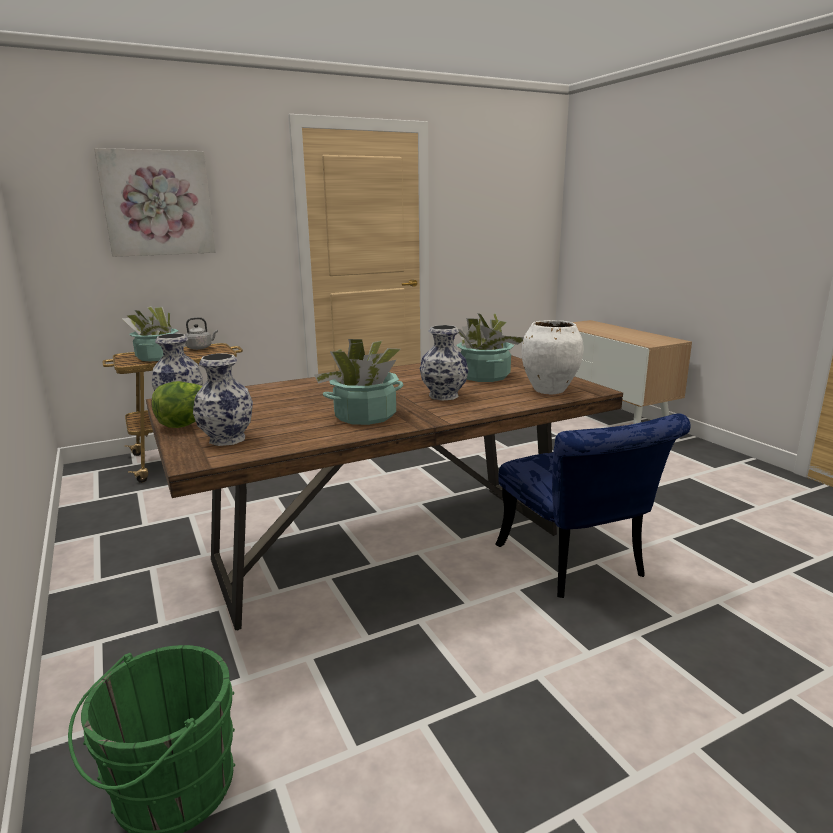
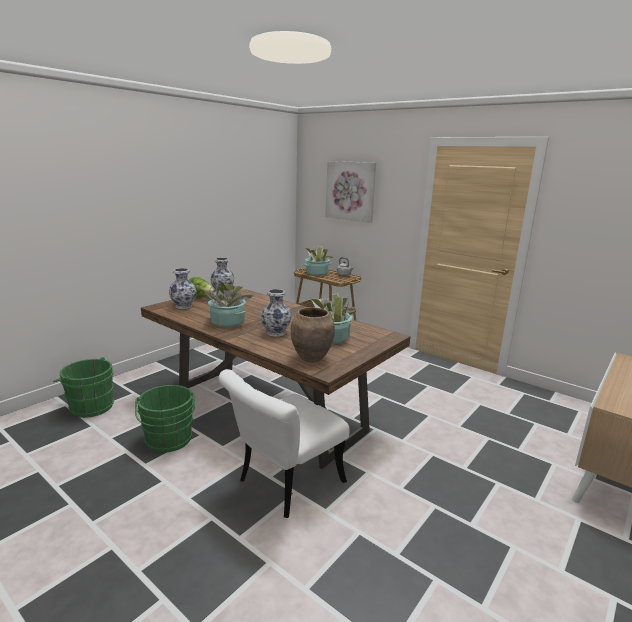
camera: 65 degrees right, 0 degrees up
blue chair [495,414,690,598] -> white chair [219,369,349,518]
white vase [521,320,584,394] -> brown vase [291,307,335,363]
none -> green bucket [135,385,195,453]

